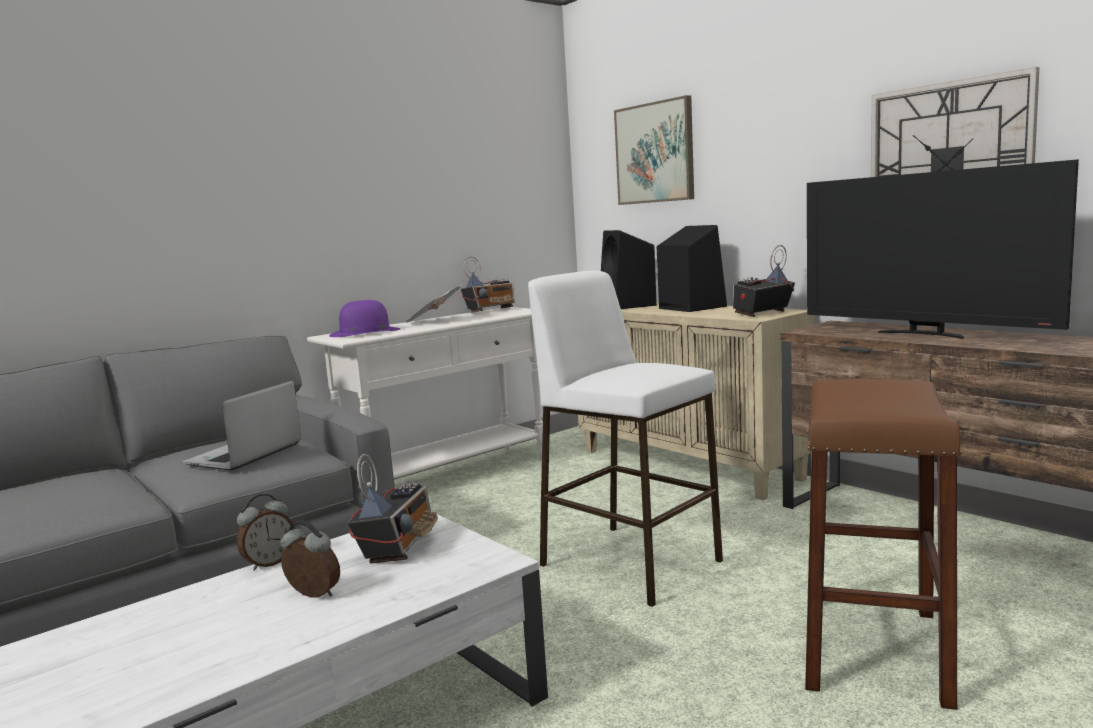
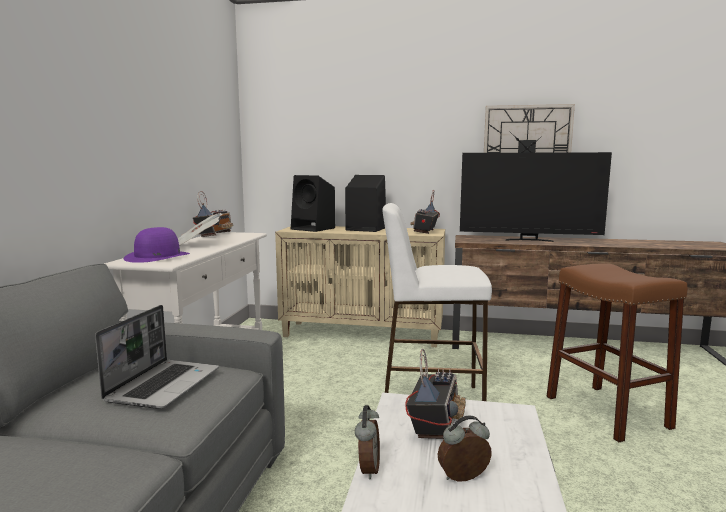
camera: 40 degrees left, 0 degrees up
laptop [183,381,301,471] -> laptop turned 150 degrees counterclockwise [95,305,219,409]
radio [348,454,438,564] -> radio turned 45 degrees clockwise [406,349,466,439]
picture [614,95,694,205] -> none

